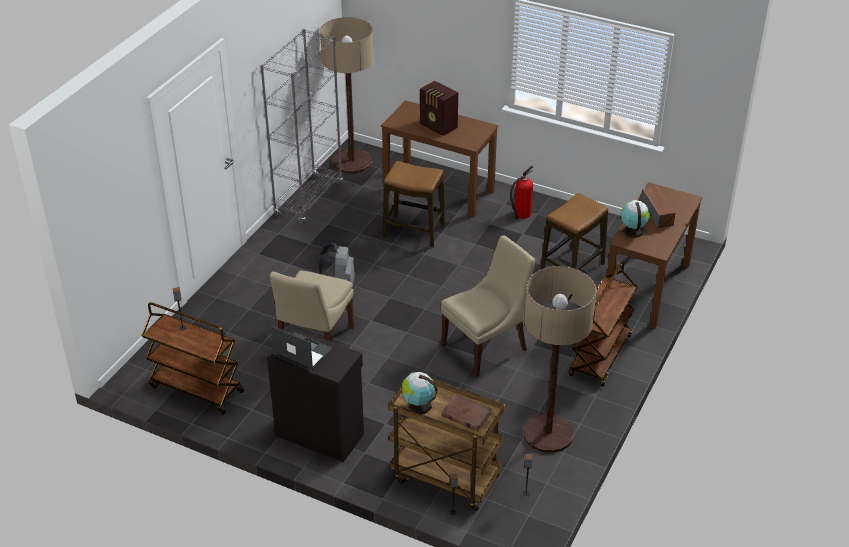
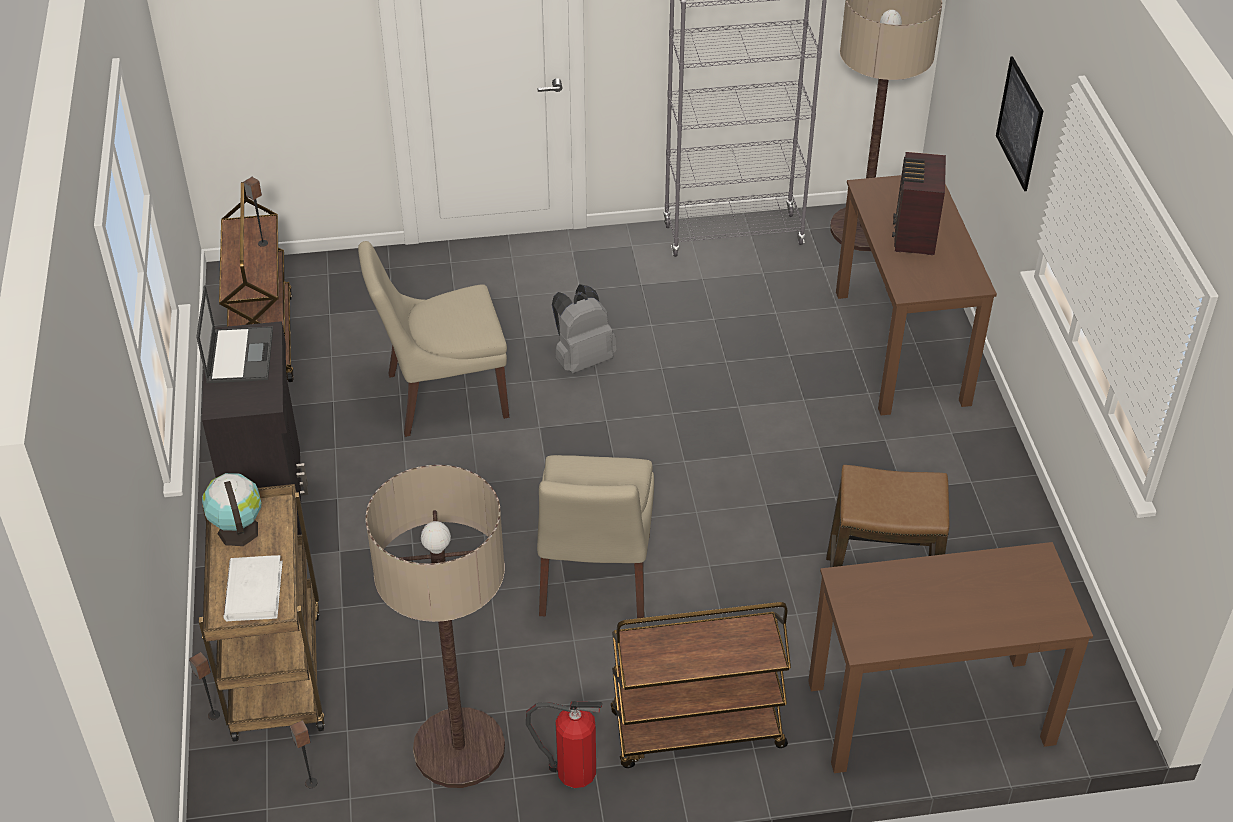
camera: 55 degrees right, 5 degrees up
stool [383,161,445,248] -> none
beige chair [441,235,535,377] -> beige chair turned 75 degrees clockwise [537,455,654,618]
brown book [442,394,492,431] -> white book [223,555,283,621]
fire extinguisher [510,166,533,219] -> fire extinguisher moved to [526,701,602,788]
globe [621,200,650,238] -> none
speaker [641,187,675,229] -> none
none -> picture [996,56,1043,191]

